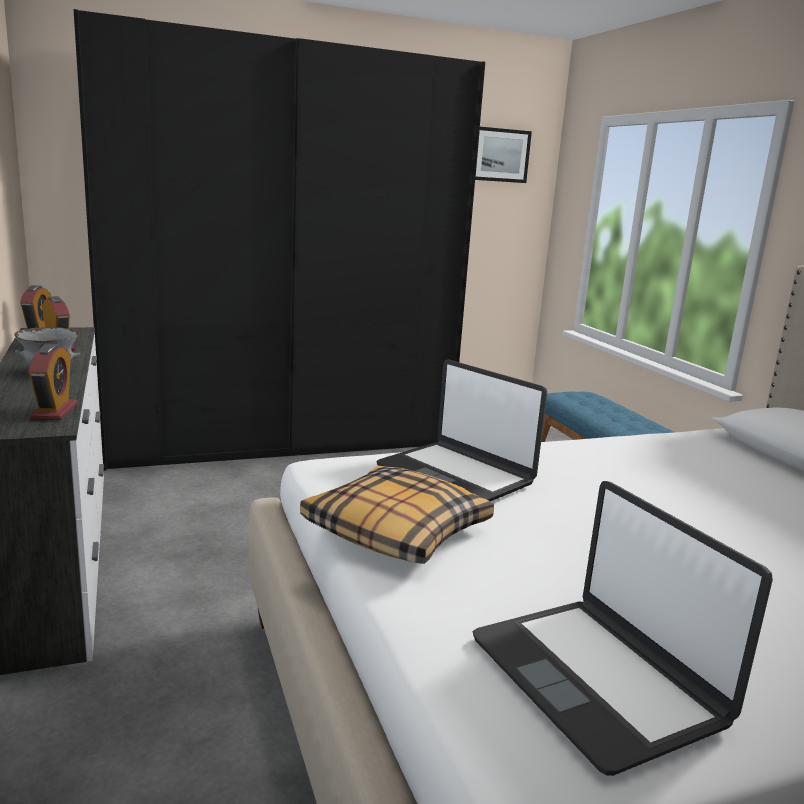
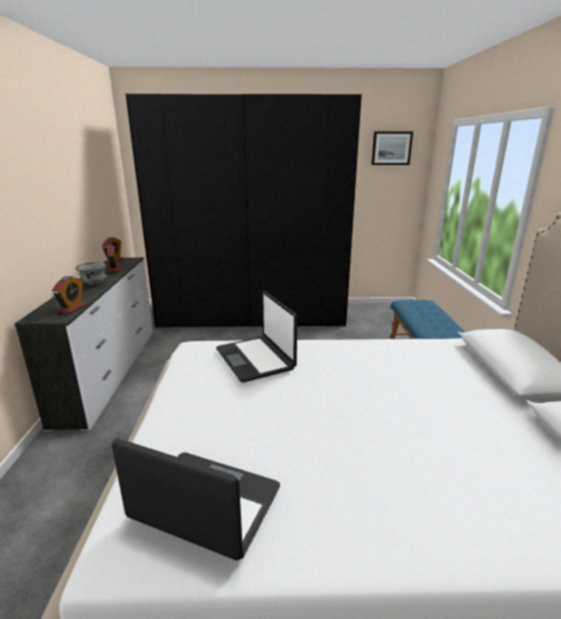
camera: 20 degrees right, 5 degrees up
pillow [300,466,494,564] -> none
laptop [473,481,773,776] -> laptop turned 120 degrees clockwise [112,438,280,560]

